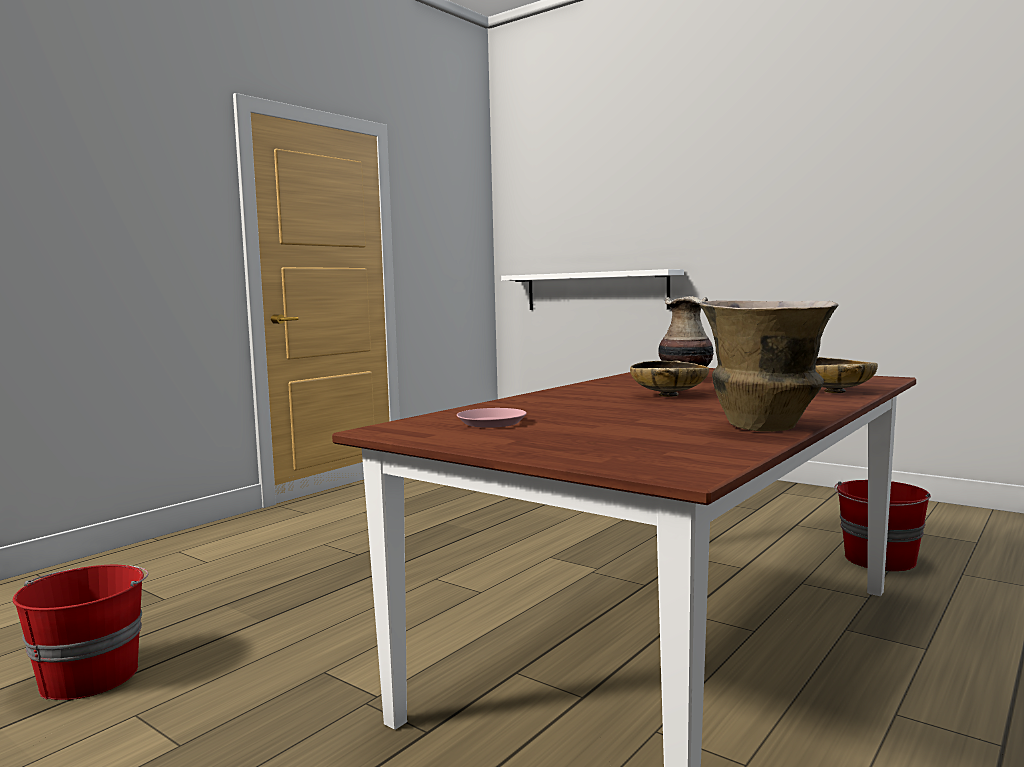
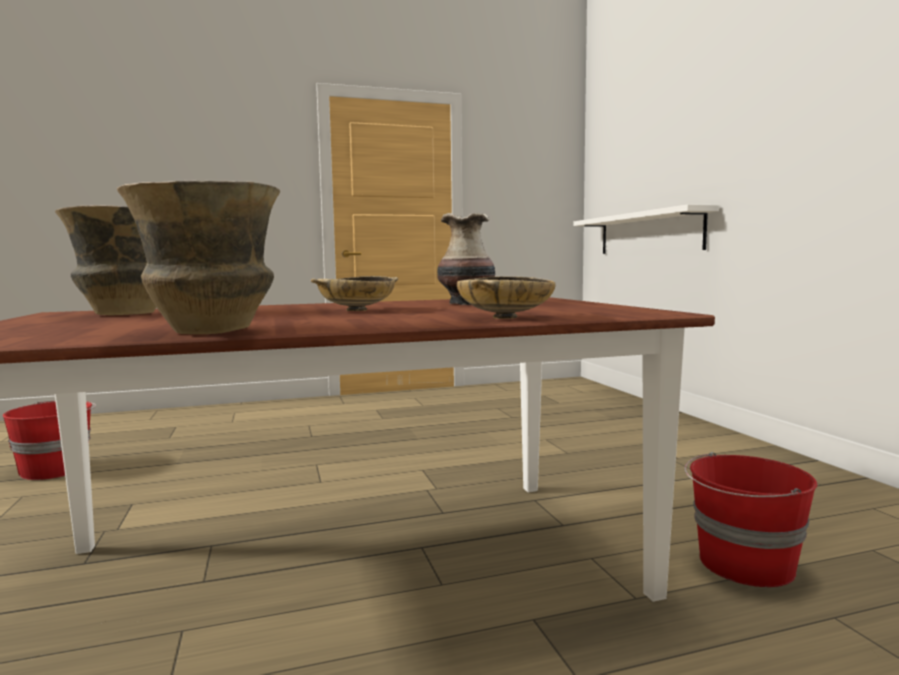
camera: 35 degrees right, 0 degrees up
pink plate [457,408,527,428] -> vase [55,205,156,315]

